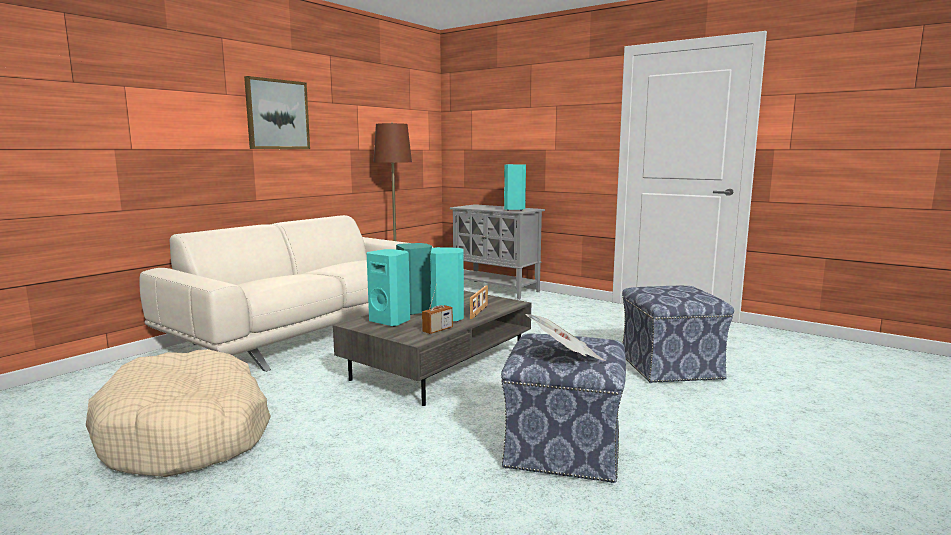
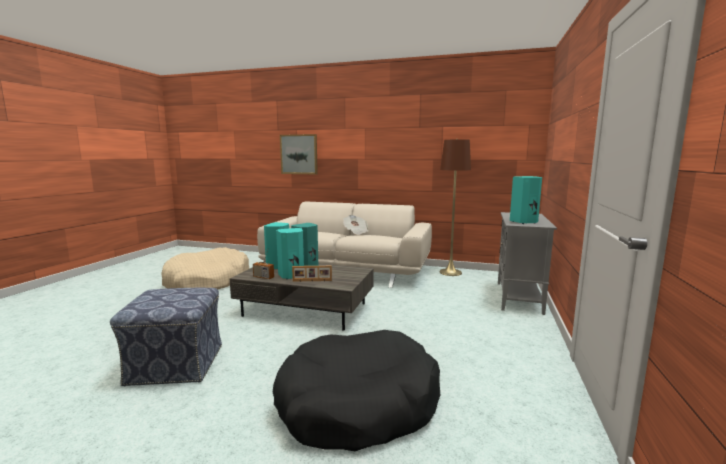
camera: 70 degrees right, 0 degrees up
picture [244,76,310,149] -> picture moved to [280,134,318,174]
newspaper [525,314,606,361] -> newspaper moved to [343,215,369,235]
ottoman [622,286,734,383] -> black dog bed [273,330,441,451]

